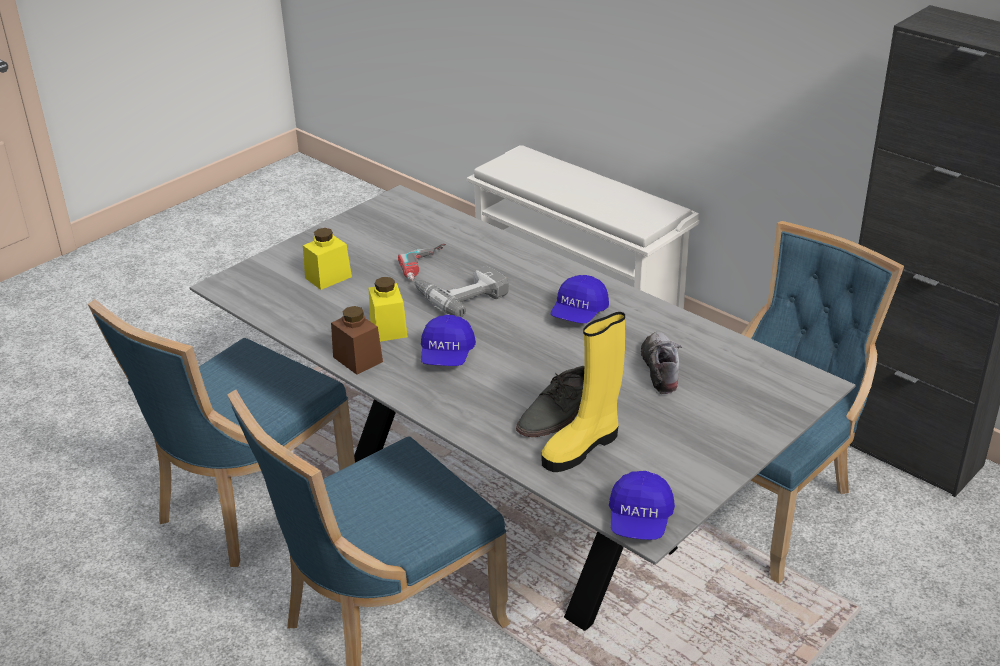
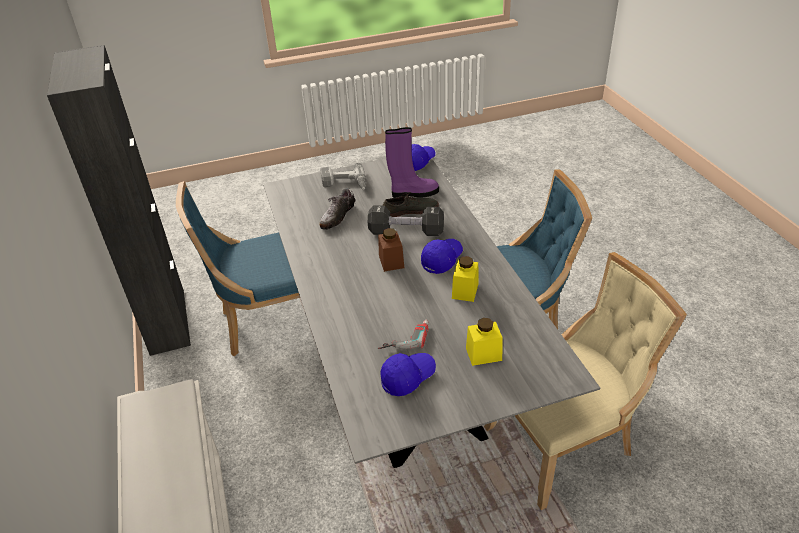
camera: 150 degrees left, 5 degrees up
blue chair [88,299,355,567] -> beige chair [484,252,687,510]
brown jar [331,306,383,375] -> brown jar moved to [378,228,404,272]
power drill [415,266,509,317] -> power drill moved to [320,163,366,190]
yellow boot [542,312,625,472] -> purple boot [385,127,439,198]
blue cap [550,275,609,323] -> blue cap moved to [380,353,436,396]
none -> black dumbbell [368,205,444,236]

